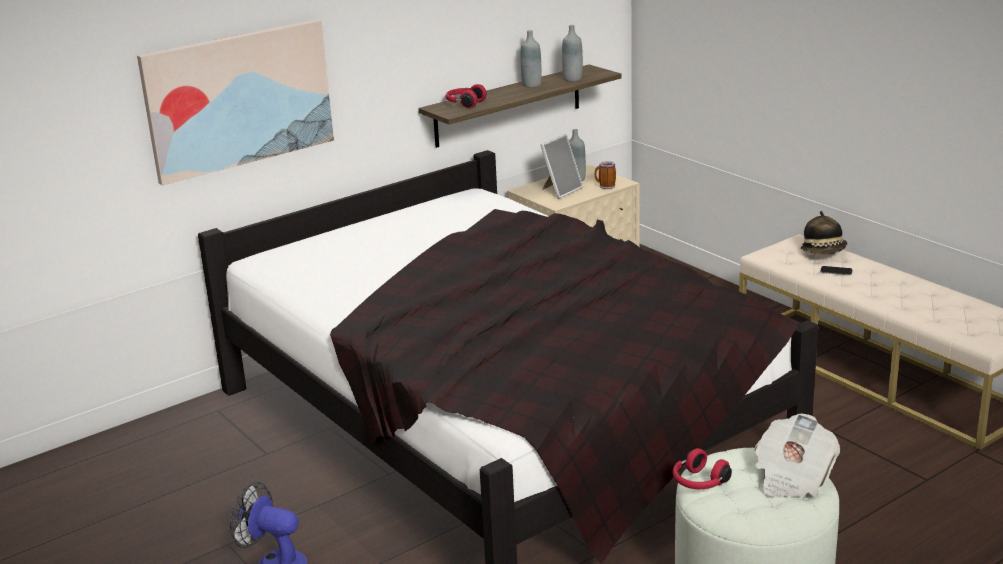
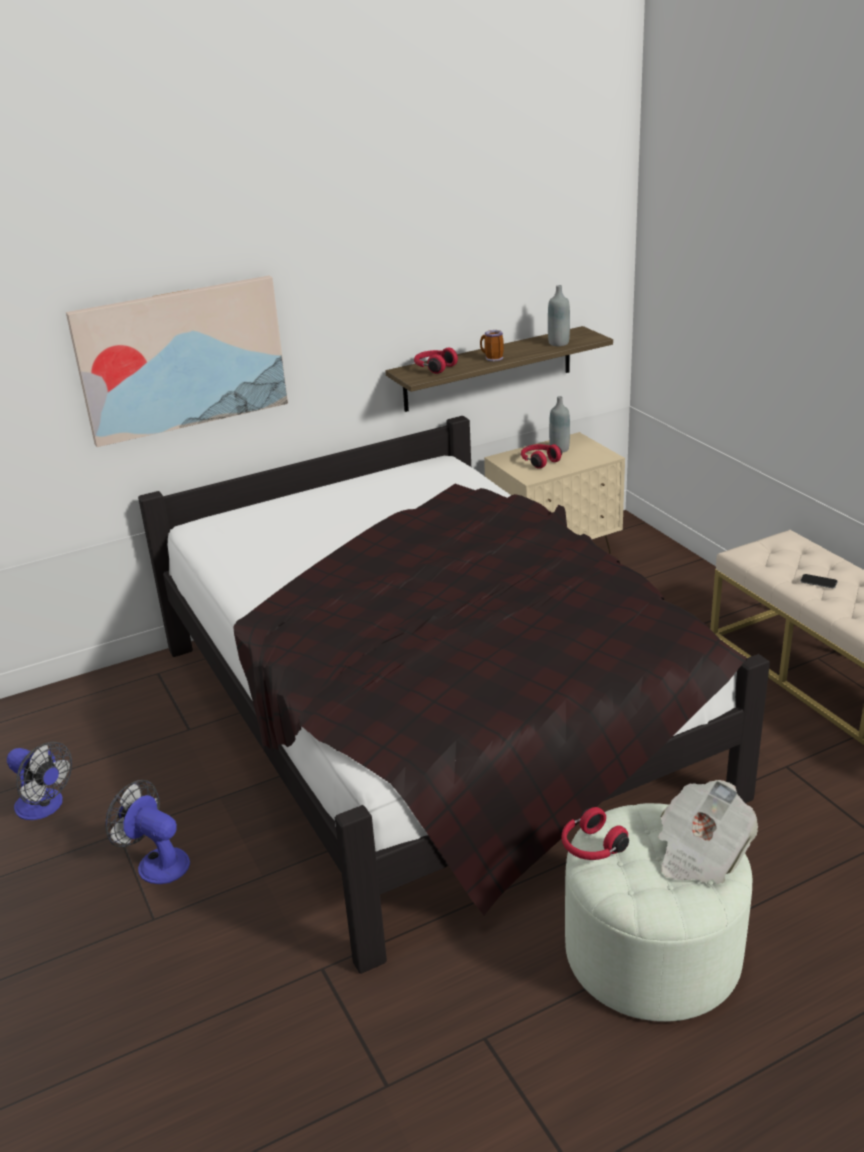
camera: 10 degrees right, 5 degrees up
grey bottle [521,30,542,87] -> none
picture frame [541,134,583,199] -> red headphones [521,444,562,469]
mug [595,161,616,189] -> mug moved to [480,330,504,362]
hat [801,211,847,255] -> none
none -> fan [7,742,72,820]

